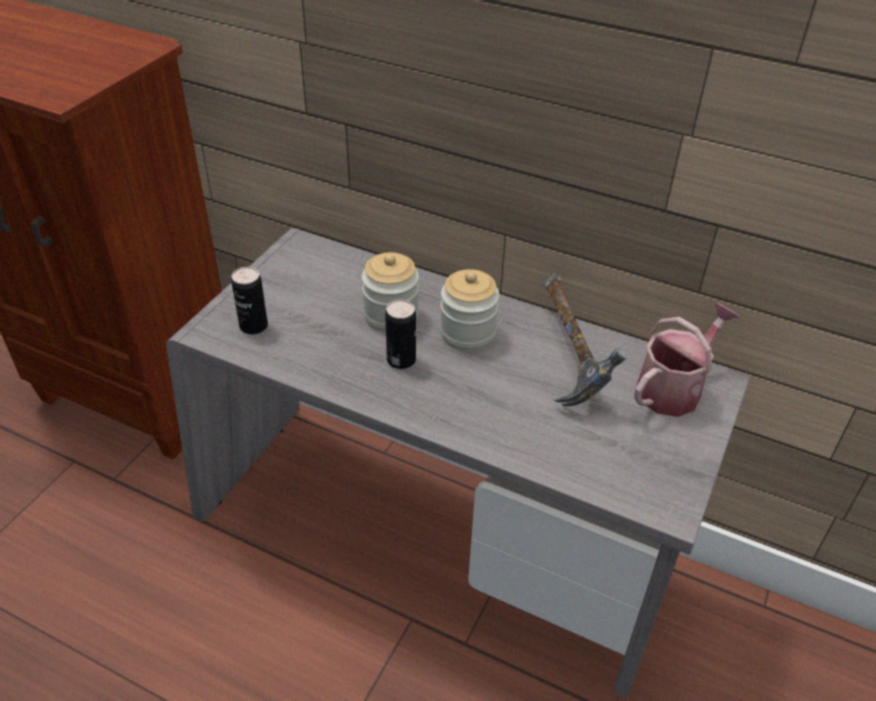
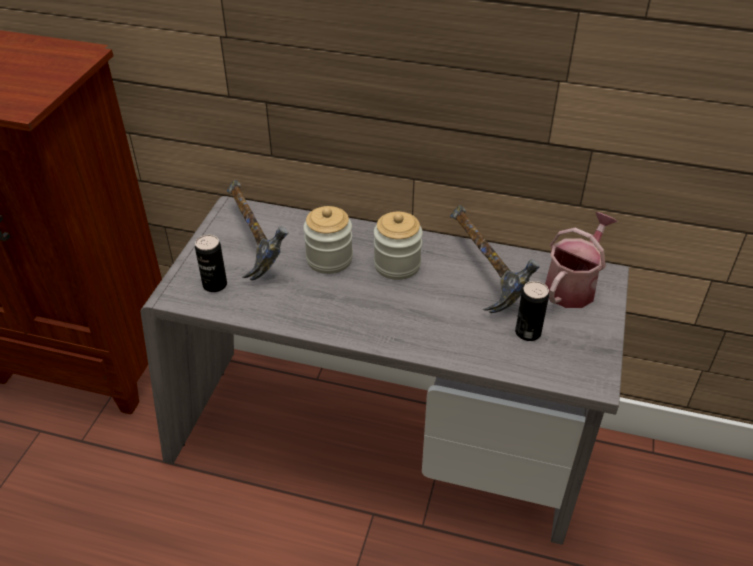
camera: 10 degrees left, 0 degrees up
can [385,300,416,369] -> can moved to [515,281,549,341]
none -> hammer [227,180,289,281]

